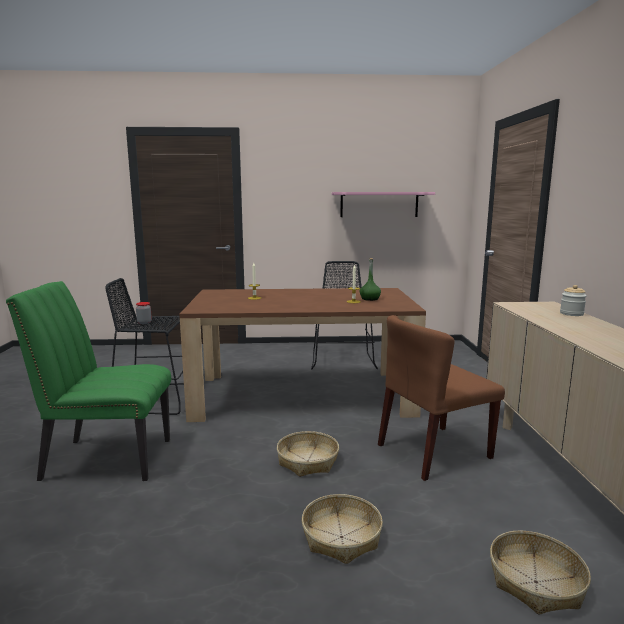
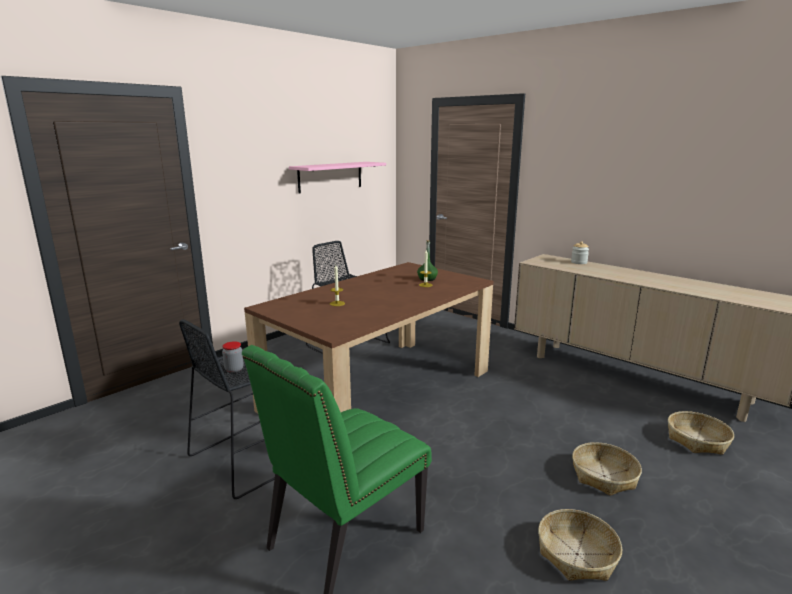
camera: 45 degrees left, 5 degrees up
basket [277,431,339,477] -> basket moved to [538,509,622,581]
brown chair [378,315,505,481] -> none

